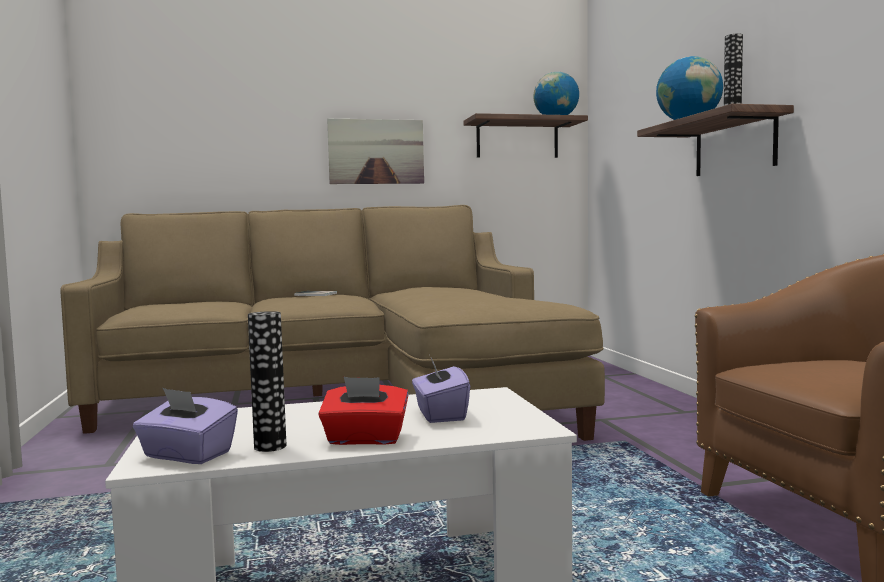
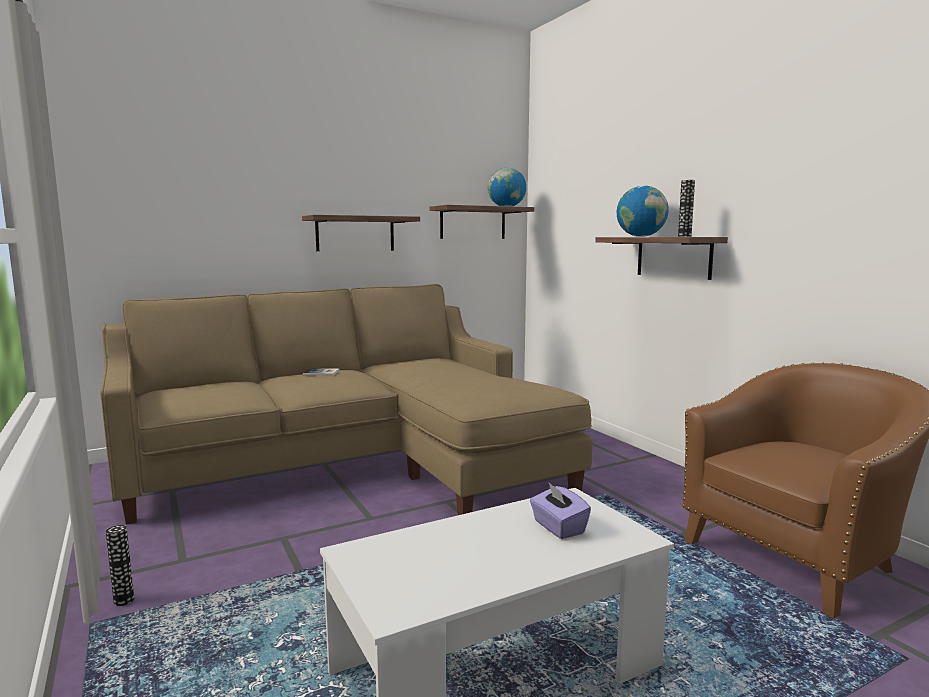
camera: 15 degrees left, 5 degrees up
purple tissue box [133,388,238,464] -> none
vase [248,311,286,452] -> vase moved to [106,525,134,606]
red tissue box [318,377,409,445] -> none
picture [327,119,424,184] -> shelf [302,215,420,251]

